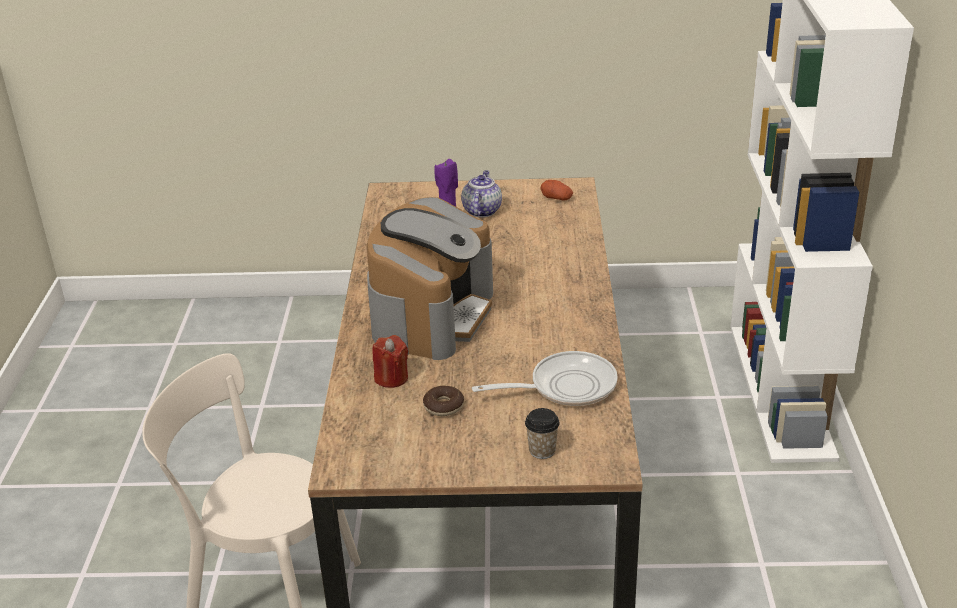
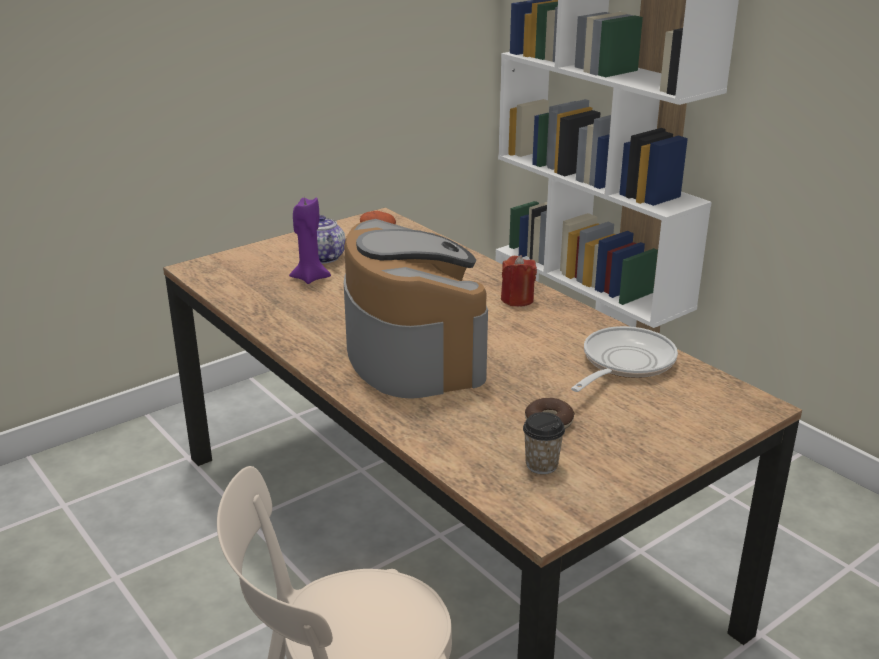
camera: 40 degrees left, 5 degrees down
red candle [373,335,408,388] -> red candle moved to [501,255,537,306]
cup [525,408,560,459] -> cup moved to [523,412,565,474]

